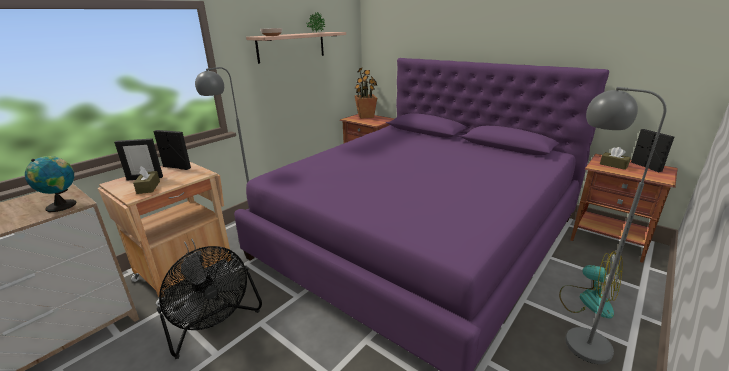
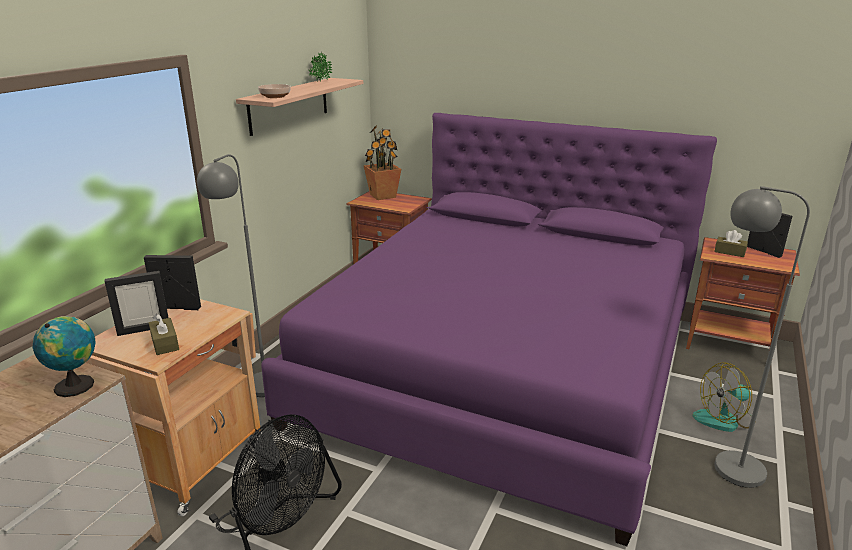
camera: 15 degrees left, 0 degrees up
fan [559,251,623,319] -> fan turned 135 degrees clockwise [693,362,756,432]

